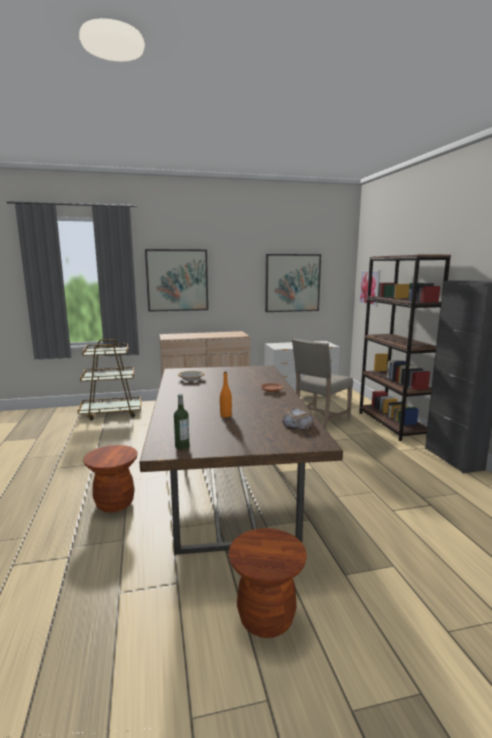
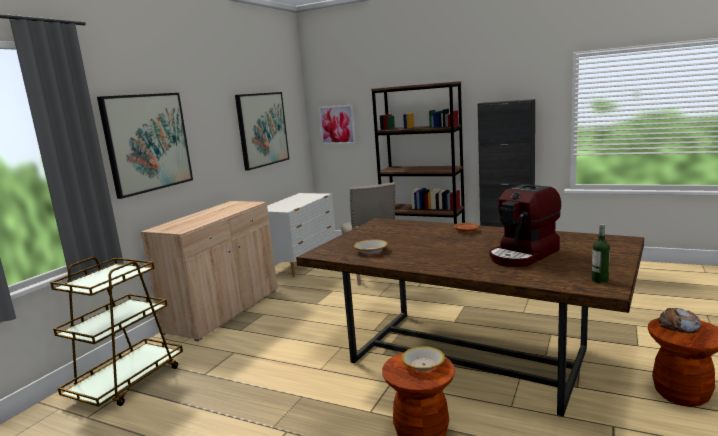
camera: 50 degrees left, 0 degrees up
orange bottle [220,372,232,418] -> coffee machine [489,184,561,267]
bread [282,408,314,430] -> bread moved to [658,308,702,333]
none -> bowl [401,346,445,372]

